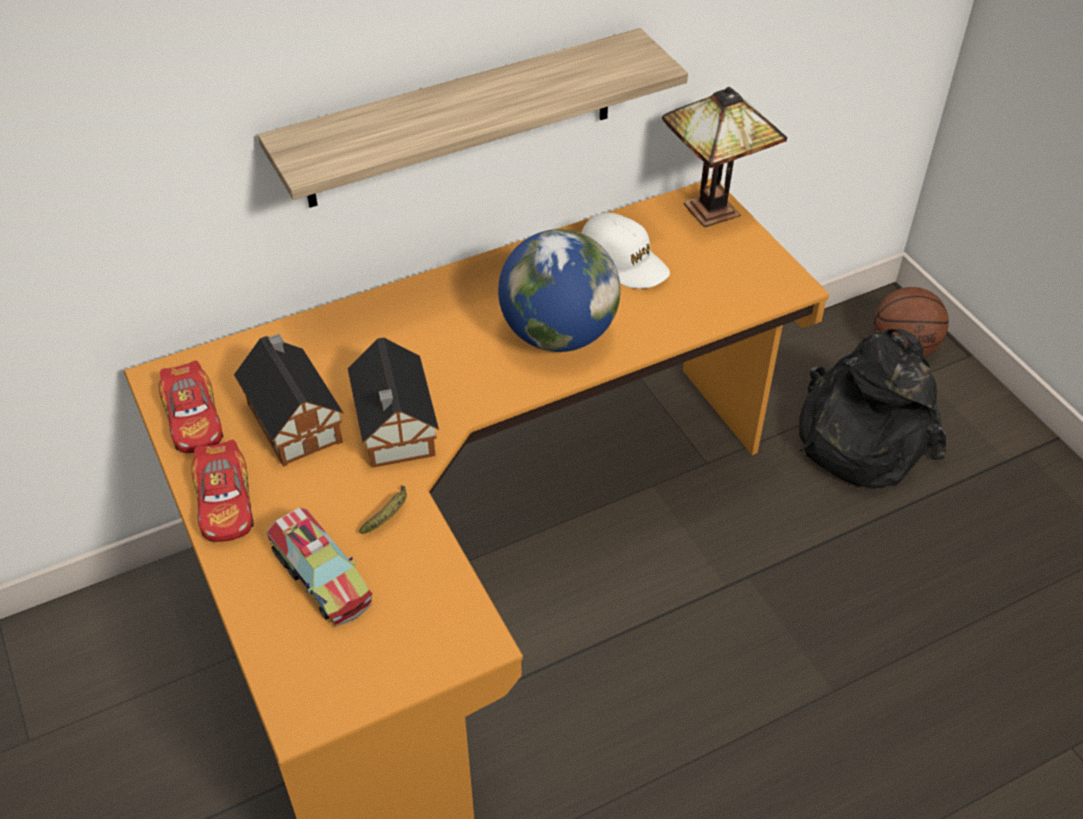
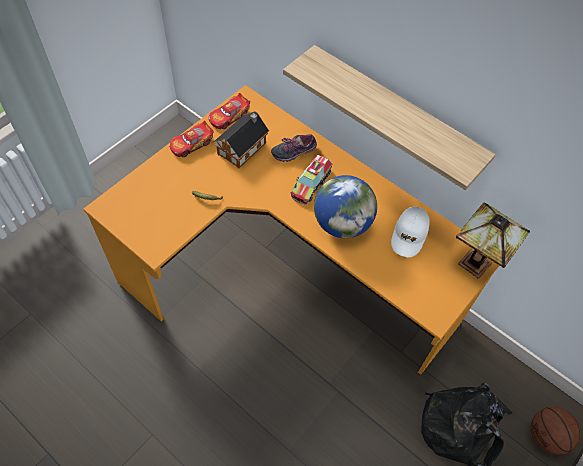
camera: 65 degrees right, 10 degrees up
toy truck [266,508,373,627] -> toy truck moved to [291,155,332,205]
toy house [347,338,439,468] -> none
none -> shoe [271,134,317,162]

